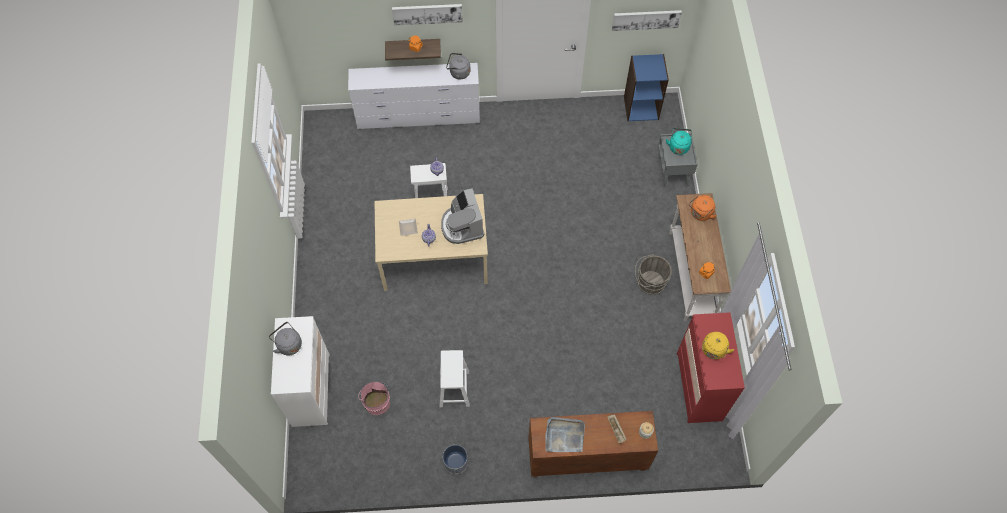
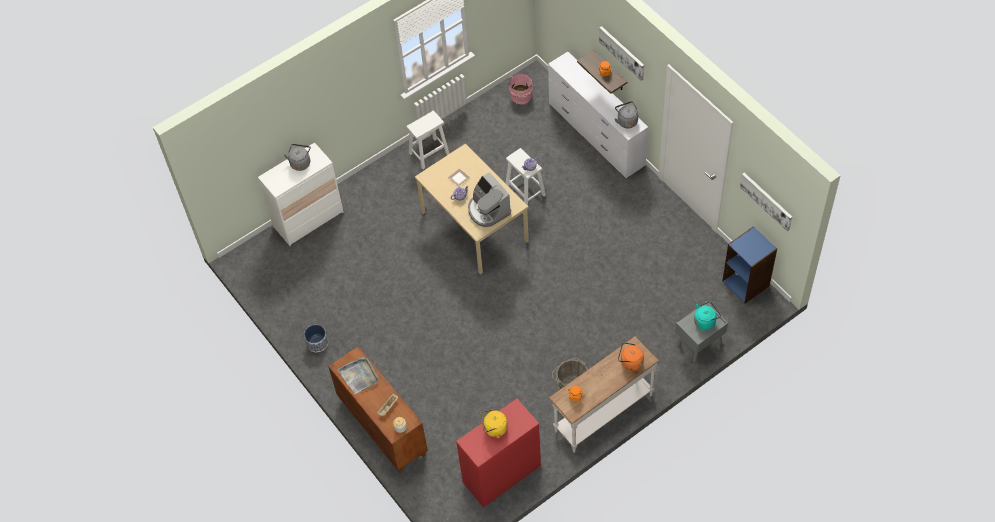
camera: 60 degrees right, 5 degrees down
pink bucket [358,381,390,415] -> pink bucket moved to [509,73,535,104]
white stool [440,350,470,407] -> white stool moved to [406,110,450,170]
coffee machine [441,188,485,244] -> coffee machine turned 75 degrees counterclockwise [468,172,511,227]

